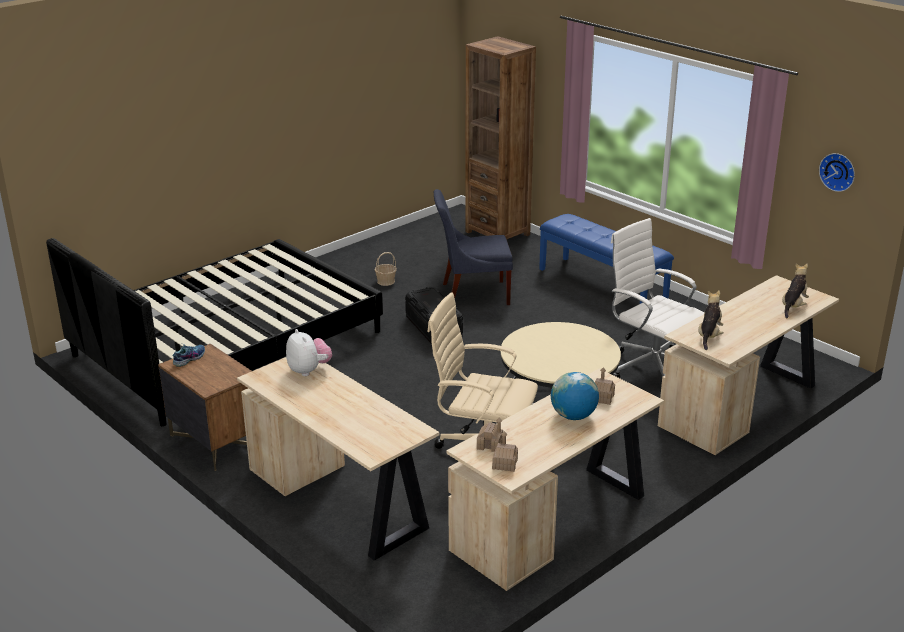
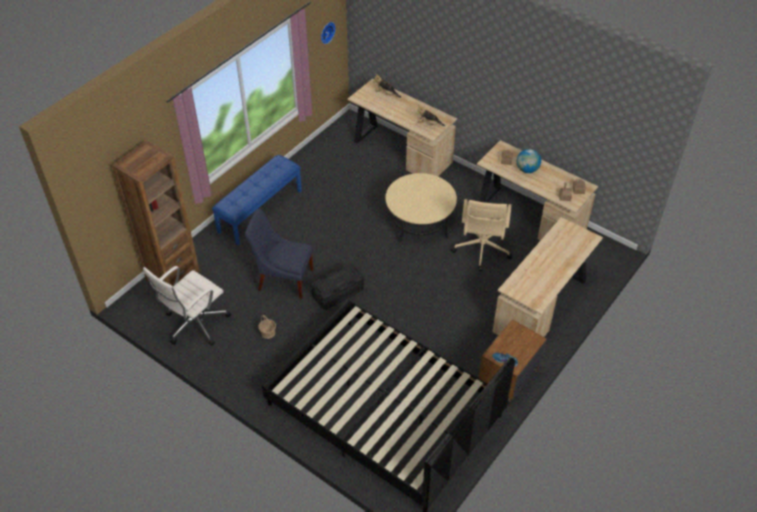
camera: 100 degrees left, 20 degrees up
plush toy [286,329,332,376] -> none
blue chair [434,189,513,305] -> blue chair turned 120 degrees clockwise [245,208,314,299]
white office chair [611,218,704,378] -> white office chair moved to [143,266,231,345]

